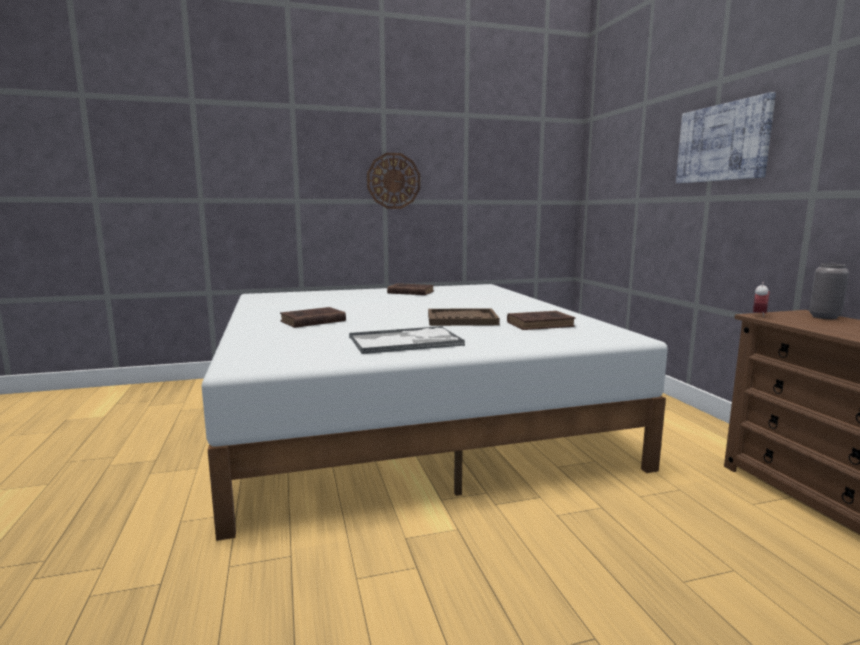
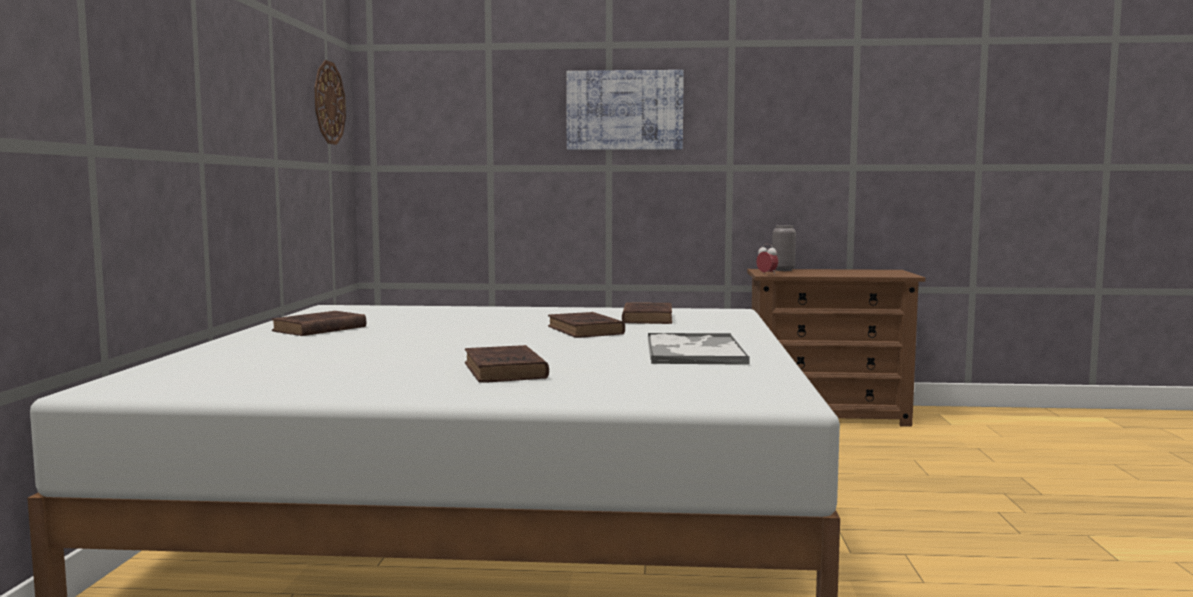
camera: 70 degrees left, 5 degrees down
wall clock [367,153,420,209] -> wall clock moved to [314,60,346,145]
brown tray [428,308,500,326] -> brown book [548,312,625,338]

